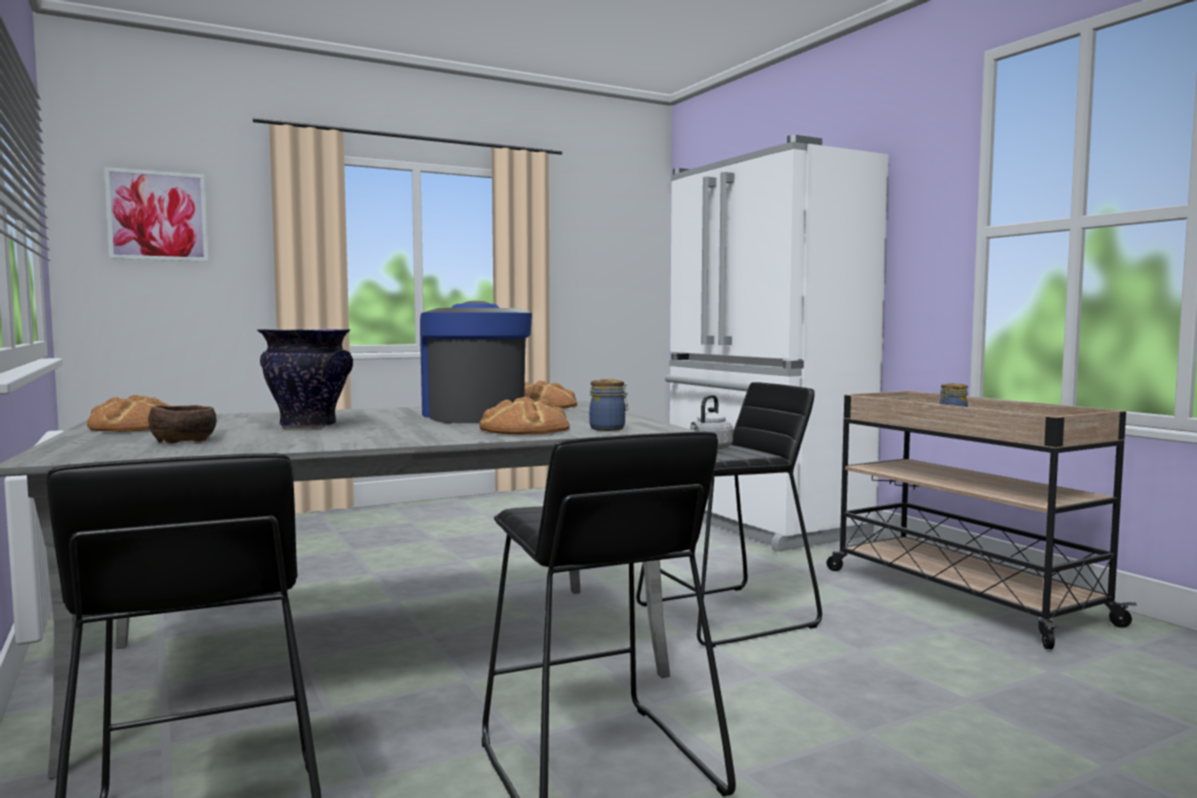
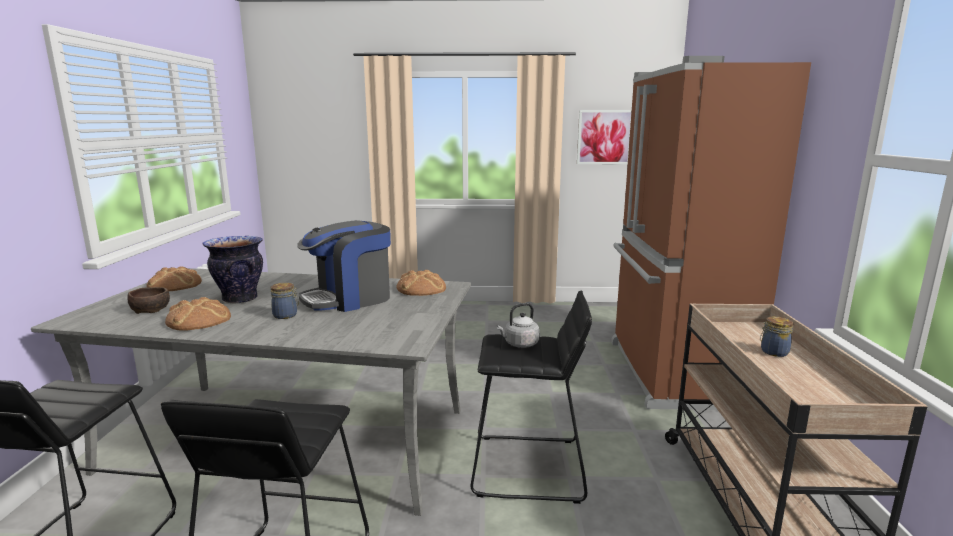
camera: 30 degrees right, 10 degrees up
picture [104,167,208,262] -> picture moved to [577,110,632,164]
coffee machine [420,301,532,423] -> coffee machine turned 135 degrees counterclockwise [297,220,391,312]
bread [479,397,570,434] -> bread moved to [165,297,231,330]
jar [589,379,628,431] -> jar moved to [271,283,299,319]
white fridge [665,135,888,551] -> brown fridge [611,56,811,410]

